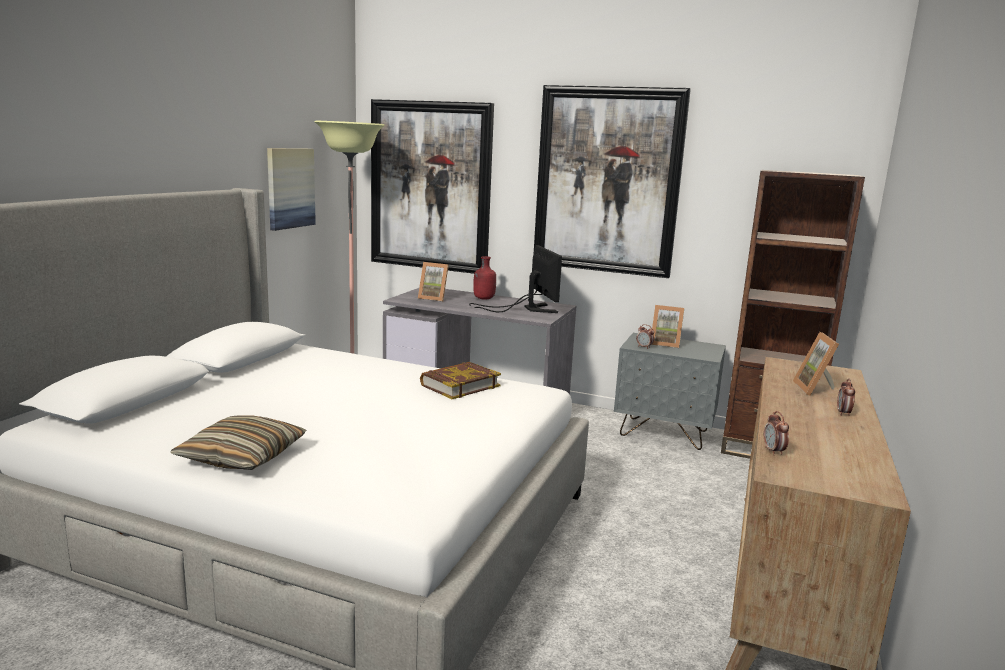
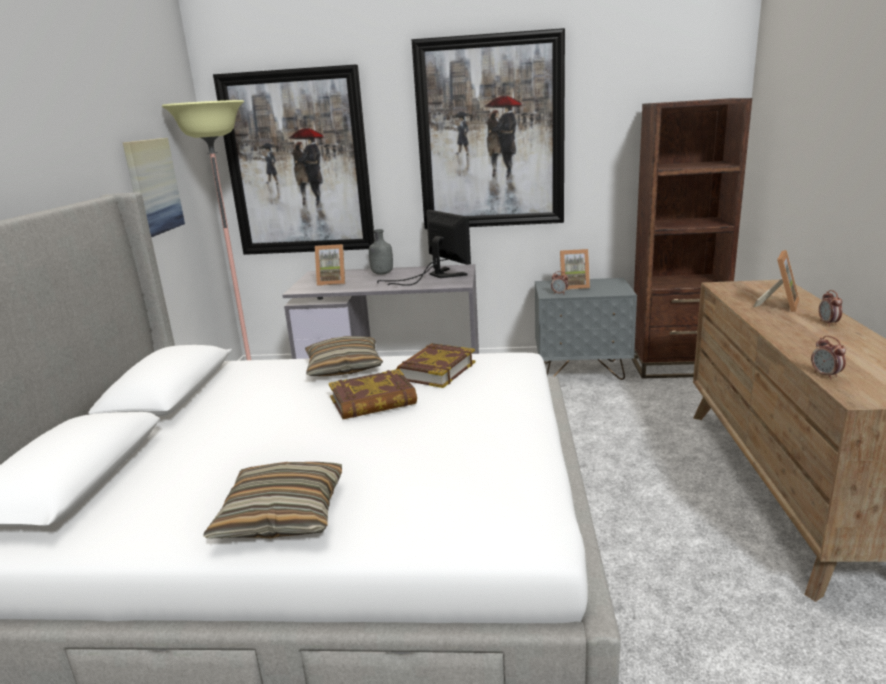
camera: 15 degrees left, 5 degrees up
red bottle [473,256,496,300] -> grey bottle [369,229,393,275]
picture frame [793,332,839,396] -> picture frame turned 135 degrees counterclockwise [753,250,800,312]
none -> pillow [305,336,383,376]
none -> book [329,369,417,419]

